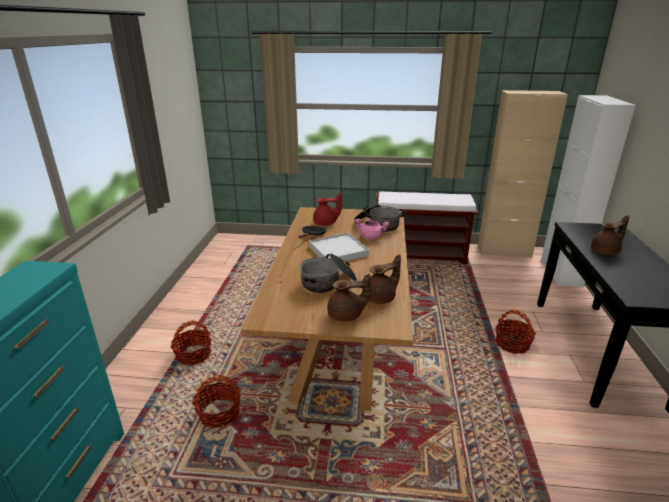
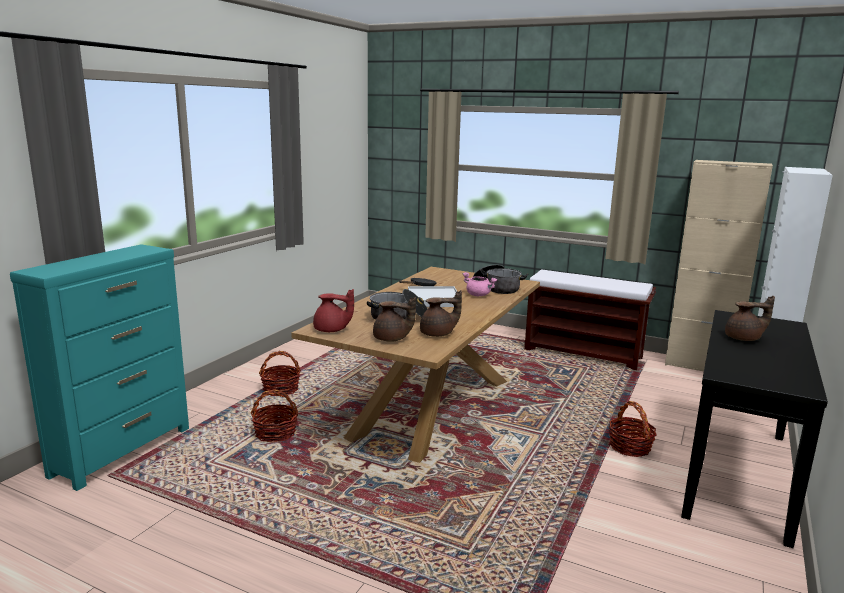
camera: 20 degrees right, 10 degrees down
red teapot [313,193,342,225] -> red teapot moved to [313,289,354,332]

